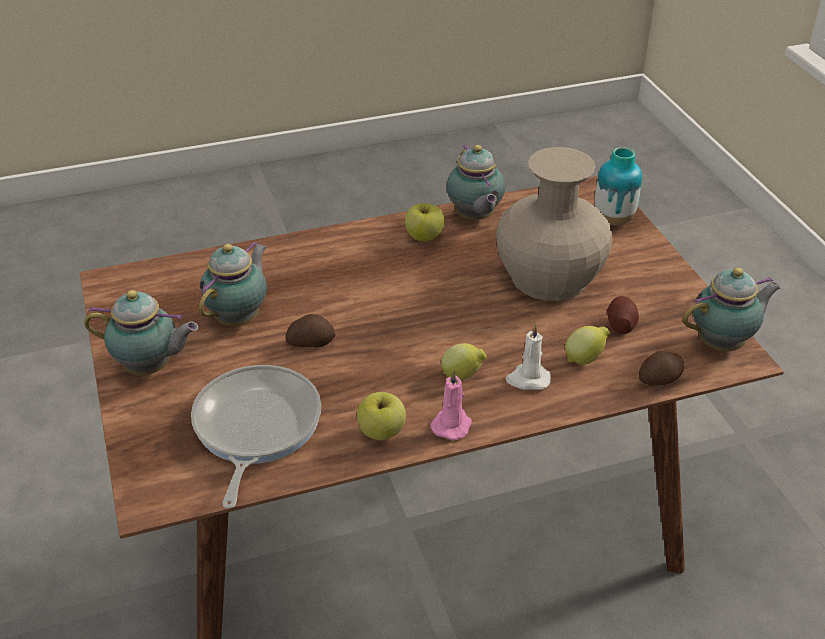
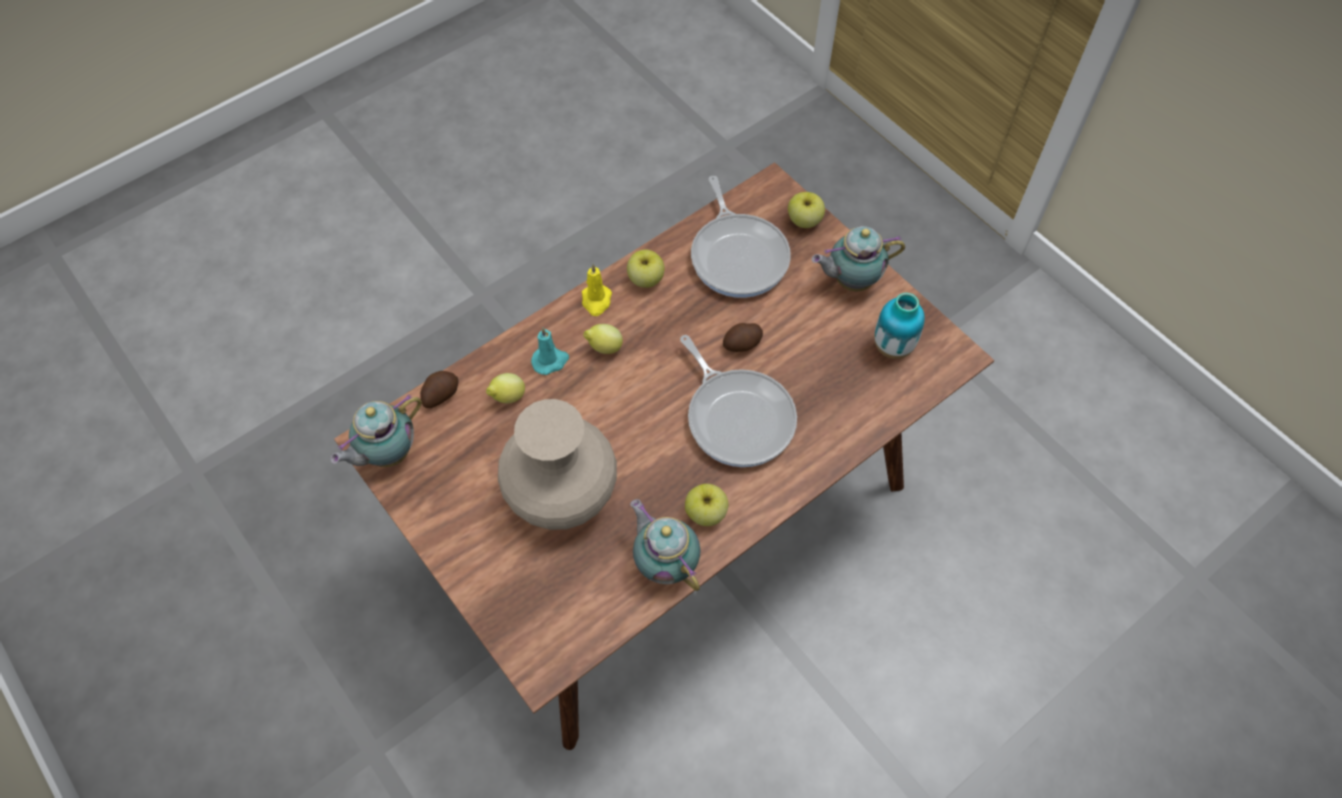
camera: 160 degrees right, 20 degrees up
teapot [199,241,267,326] -> none
pink candle [431,370,472,440] -> yellow candle [582,264,612,316]
white candle [506,323,551,390] -> turquoise candle [531,327,569,375]
vase [595,147,642,226] -> vase moved to [874,293,925,359]
potato [607,296,639,334] -> none
none -> frying pan [680,335,797,467]
none -> apple [788,192,825,228]

